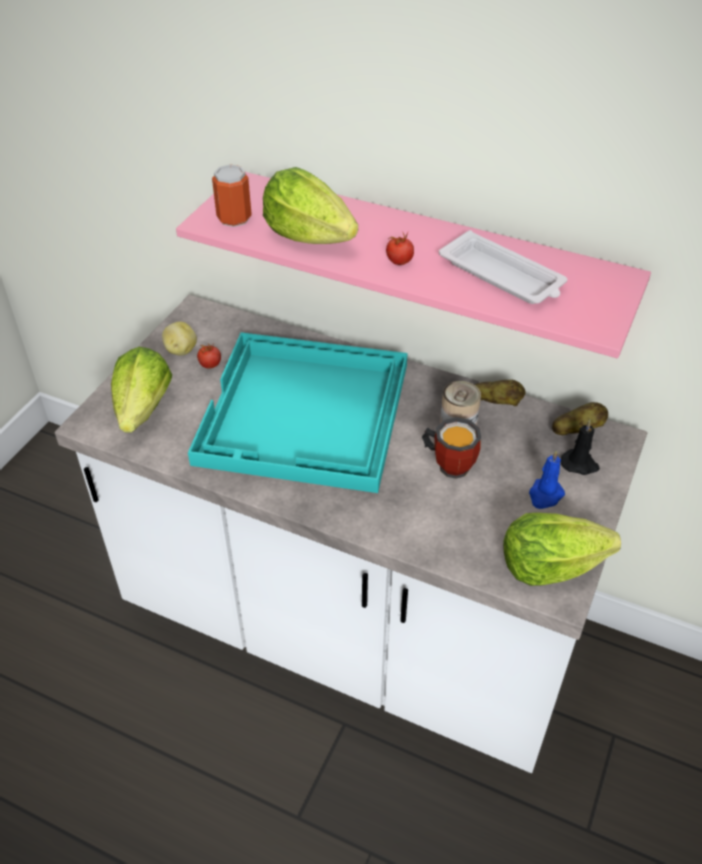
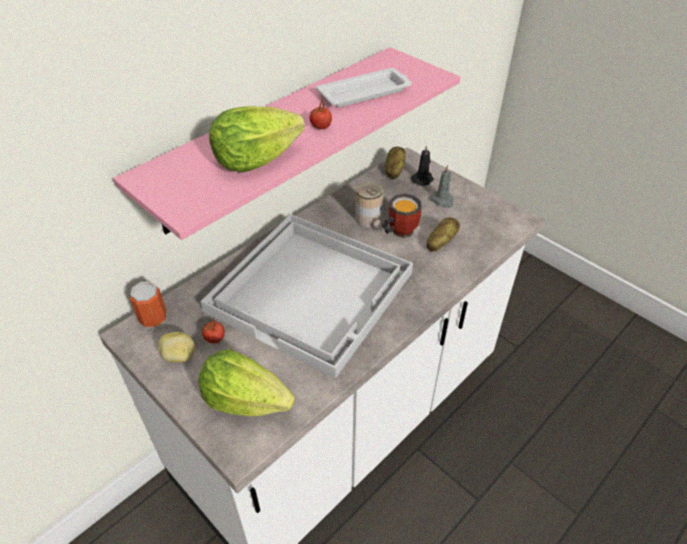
camera: 70 degrees left, 0 degrees up
turquoise tray [188,332,408,493] -> white tray [200,214,413,379]
can [212,164,252,227] -> can moved to [130,281,167,328]
potato [475,380,525,406] -> potato moved to [427,217,460,252]
lettuce [503,513,621,586] -> none
blue candle [529,450,565,509] -> grey candle [430,165,454,208]

